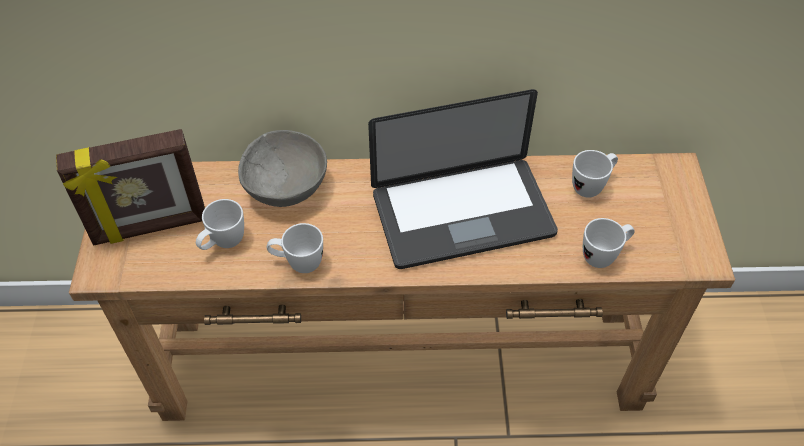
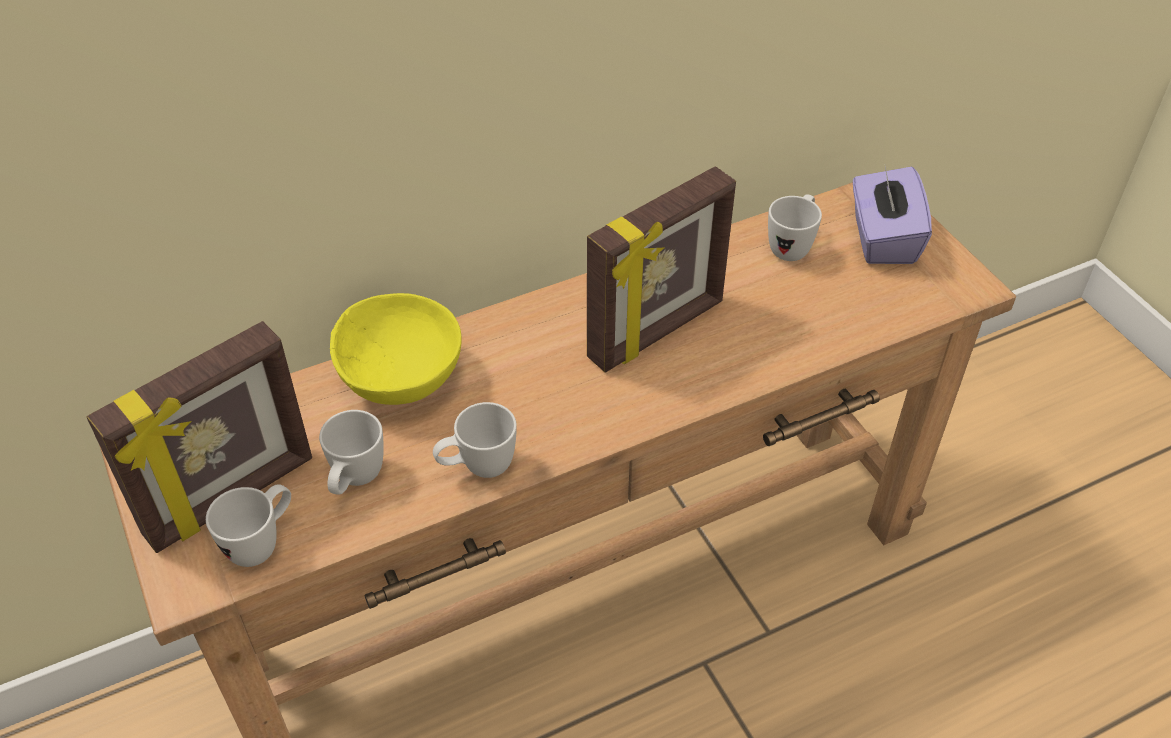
camera: 25 degrees left, 5 degrees down
grey bowl [238,130,327,207] -> yellow bowl [330,293,462,405]
laptop [368,89,558,269] -> picture frame [587,166,736,373]
white mug [583,218,635,268] -> white mug moved to [206,484,291,567]
none -> purple tissue box [853,166,932,264]

